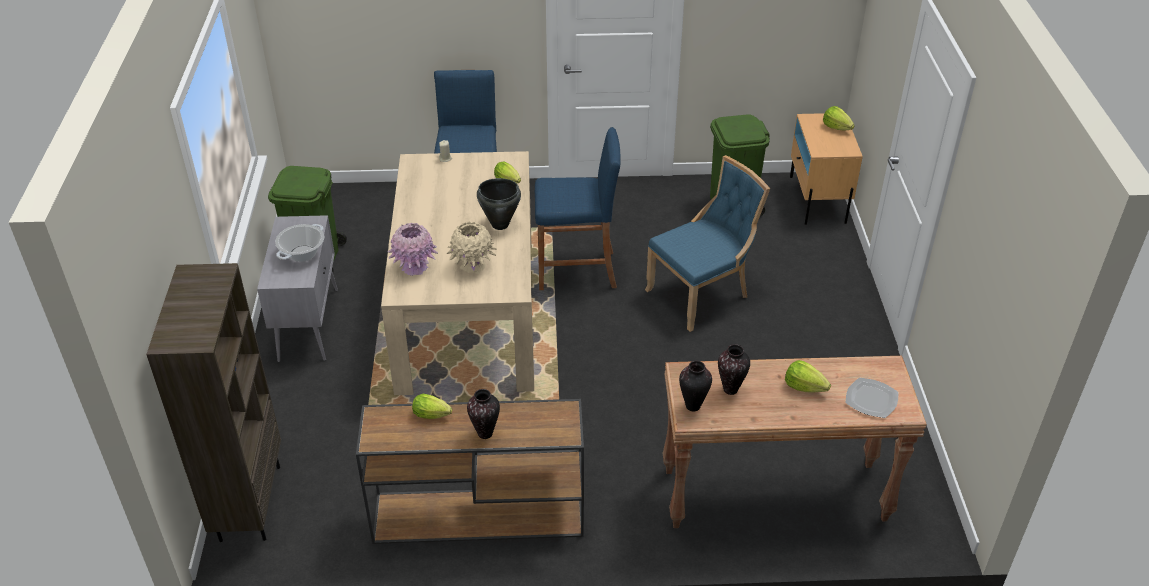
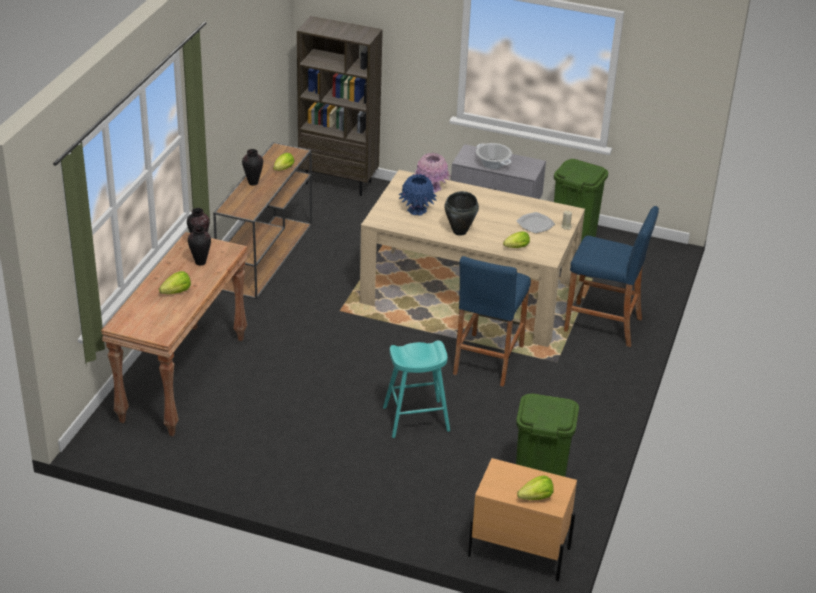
camera: 110 degrees right, 5 degrees down
beige vase [446,221,497,274] -> blue vase [399,174,437,215]
blue chair [645,155,770,332] -> turquoise stool [383,340,450,438]
plate [846,378,898,418] -> plate moved to [517,212,555,233]

